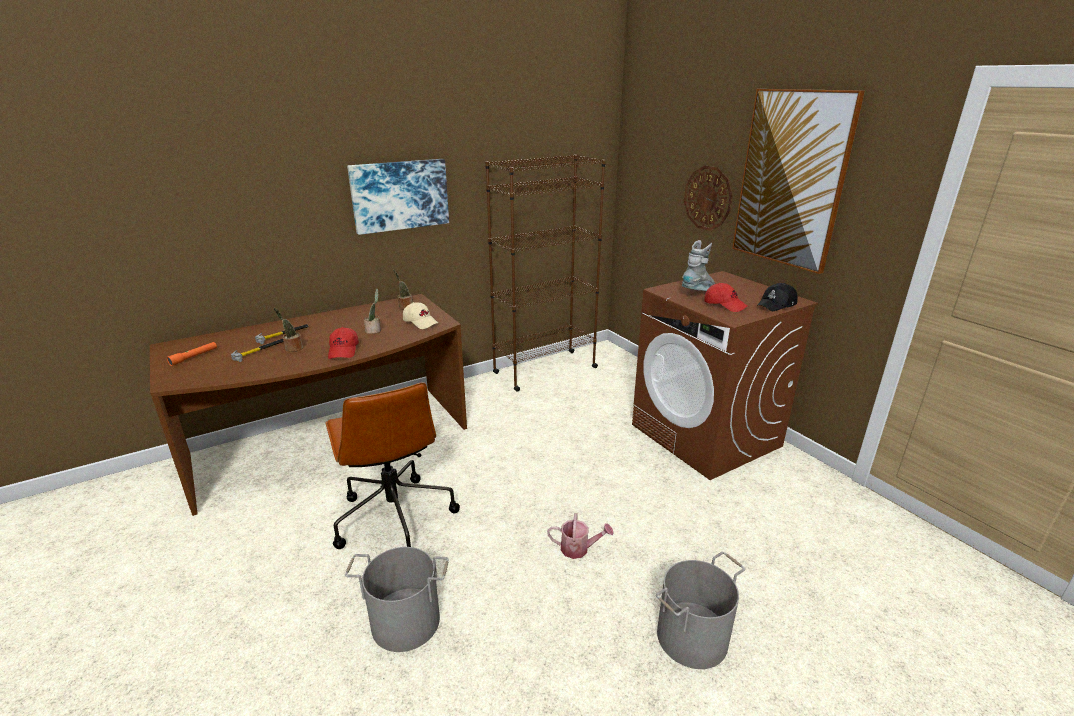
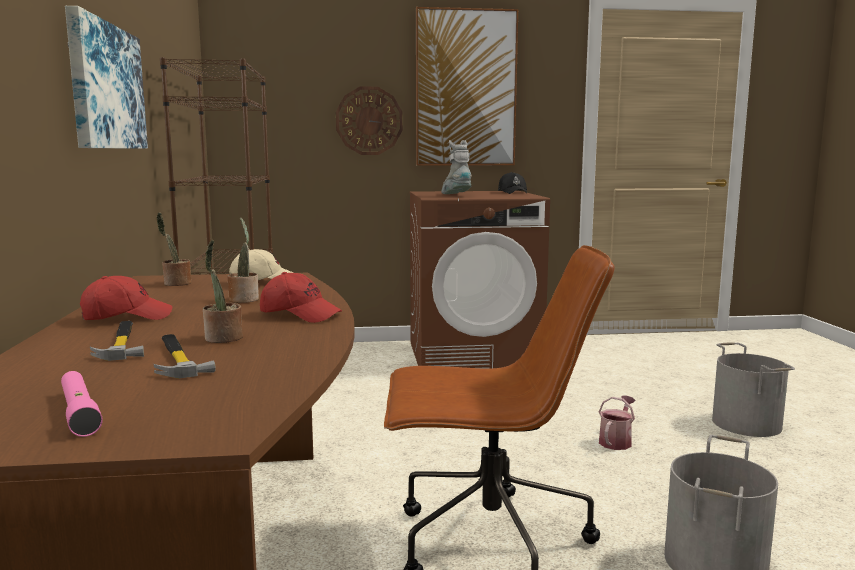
camera: 65 degrees left, 15 degrees down
orange flashlight [167,342,217,366] -> pink flashlight [61,371,103,437]
red cap [704,283,747,312] -> red cap moved to [80,276,172,320]

